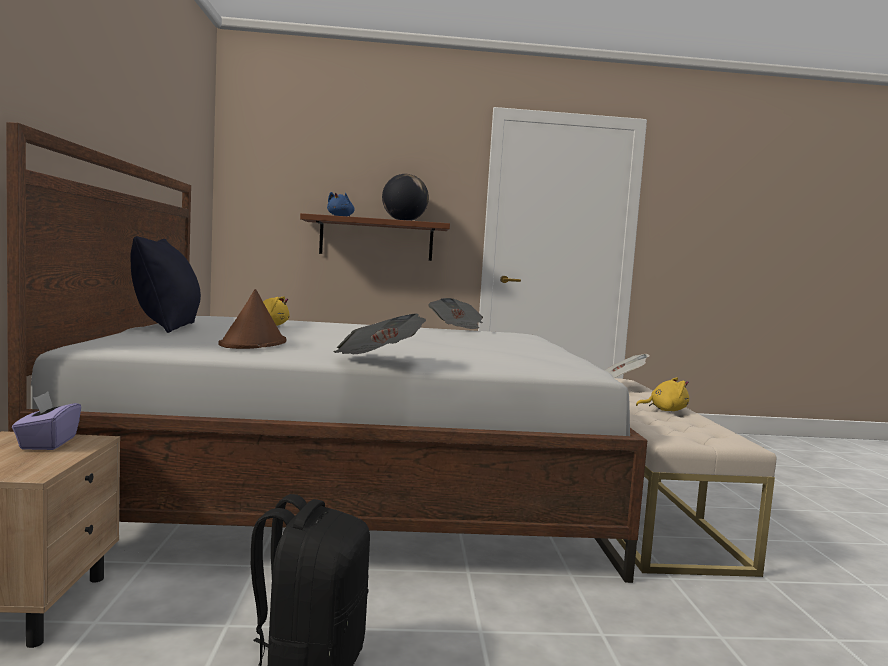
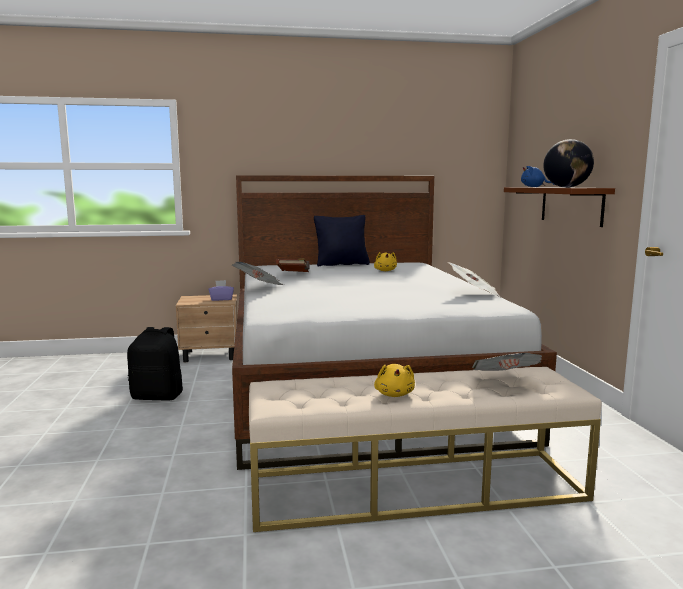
camera: 85 degrees right, 5 degrees up
brown hat [218,289,286,349] -> brown book [276,258,310,272]

